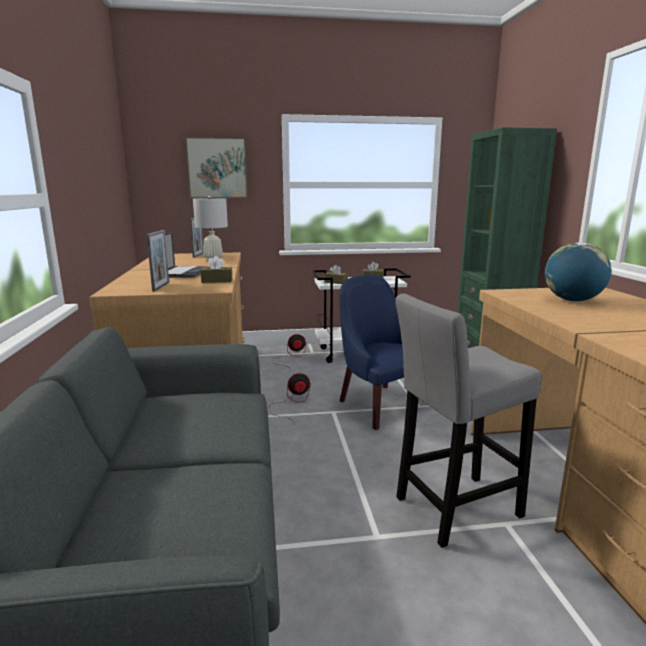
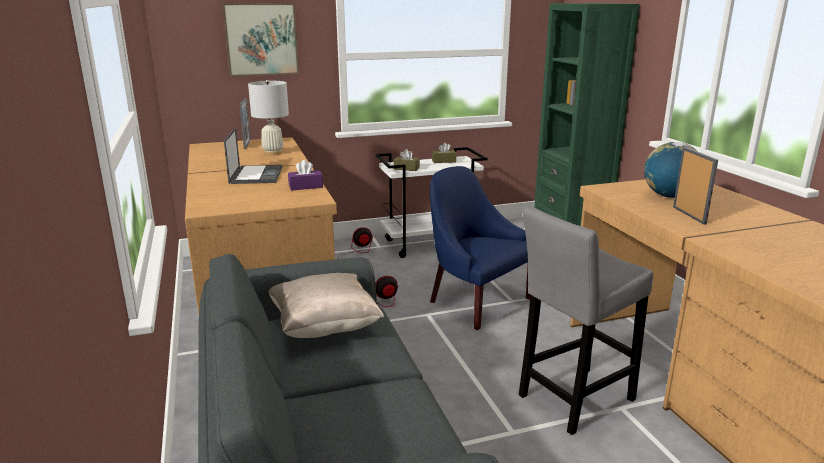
camera: 10 degrees left, 5 degrees up
picture frame [146,230,169,292] -> picture frame moved to [673,147,718,225]
brown tissue box [201,256,232,283] -> purple tissue box [288,160,323,191]
none -> beige pillow [269,273,384,338]

